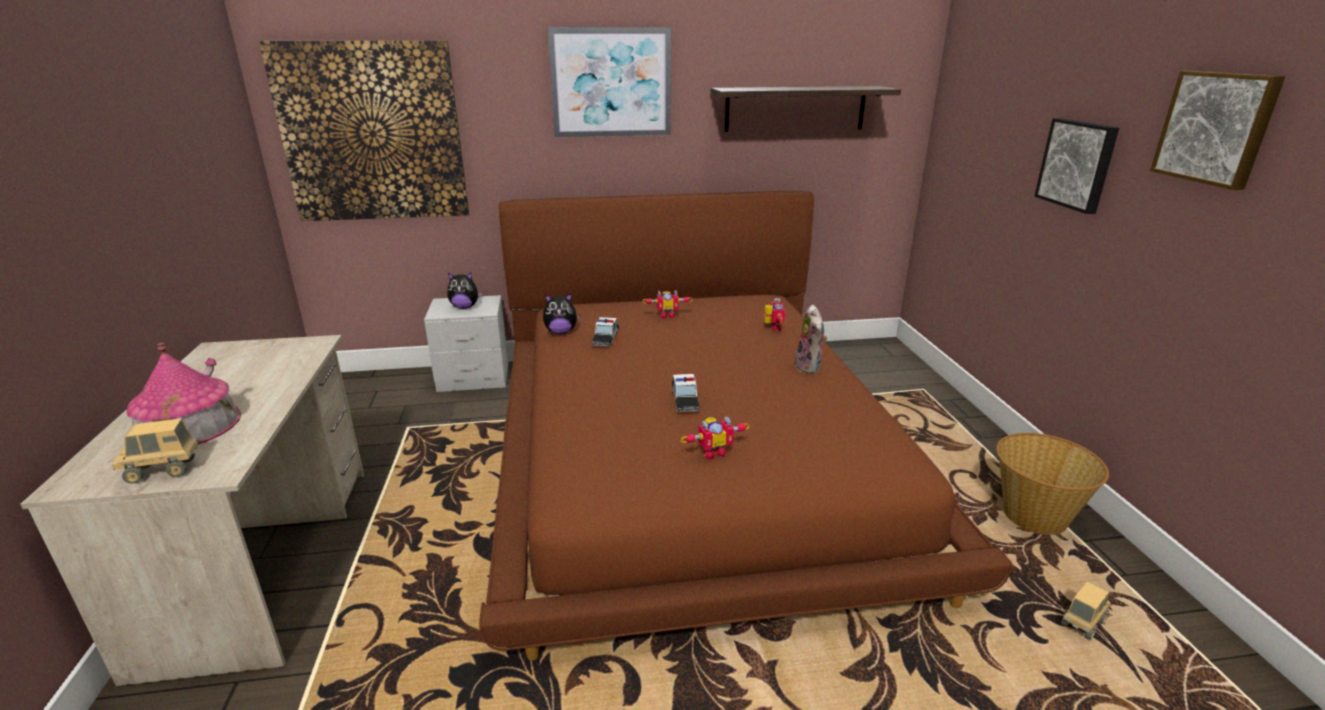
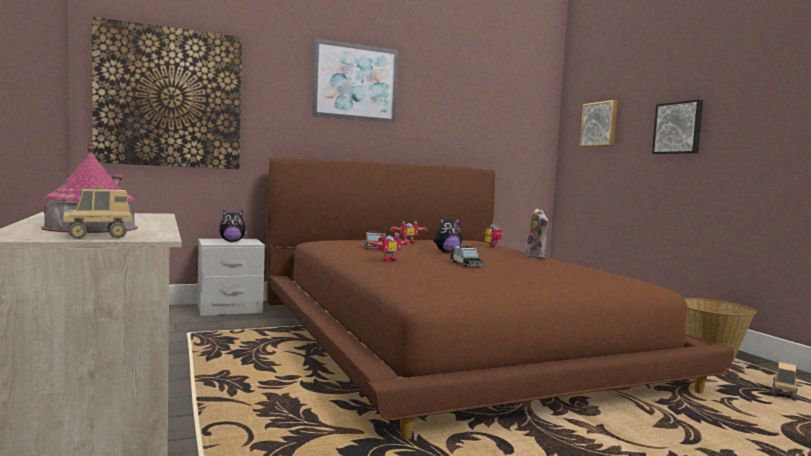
camera: 15 degrees left, 20 degrees down
plush toy [543,293,579,334] -> plush toy moved to [434,217,462,252]
toy robot [681,416,750,460] -> toy robot moved to [368,233,410,262]
shelf [711,86,901,132] -> none
picture [1150,71,1285,190] -> picture moved to [580,100,618,147]

